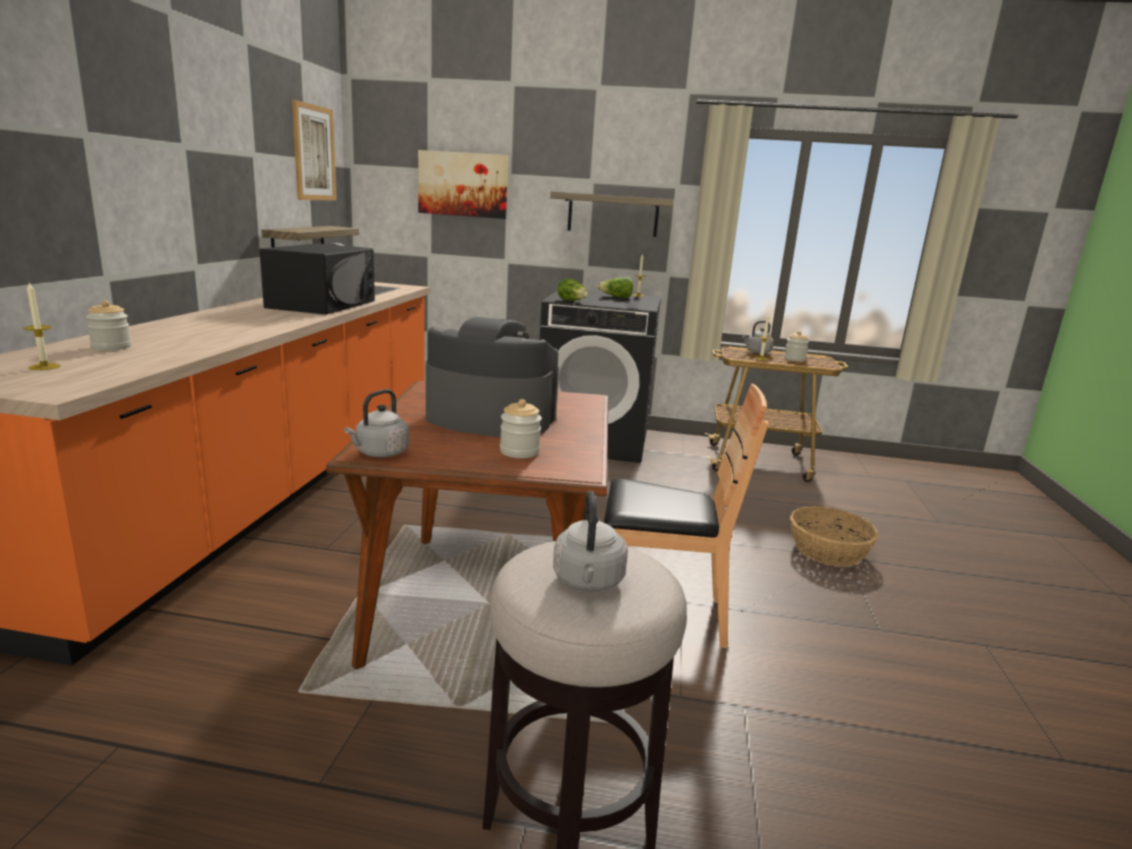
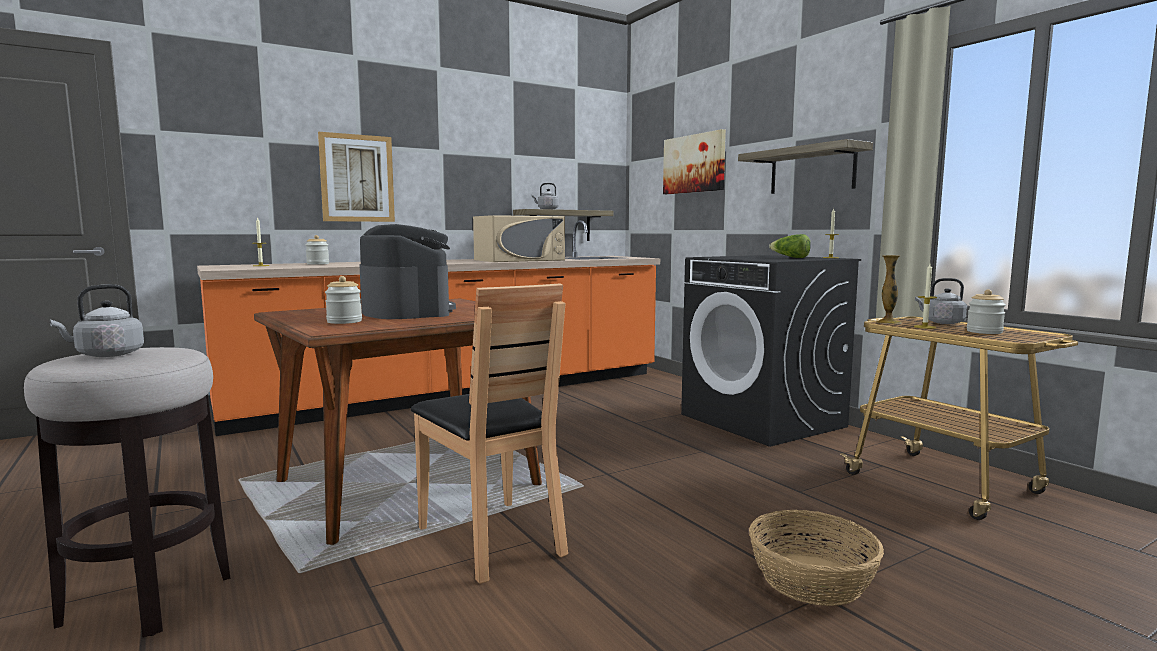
camera: 50 degrees right, 10 degrees down
black microwave [259,243,375,315] -> beige microwave [473,215,565,262]
picture [292,100,337,201] -> picture moved to [318,132,395,222]
grey kettle [344,389,409,457] -> grey kettle moved to [532,183,559,209]
lettuce [557,278,588,301] -> none
none -> vase [876,255,901,324]

